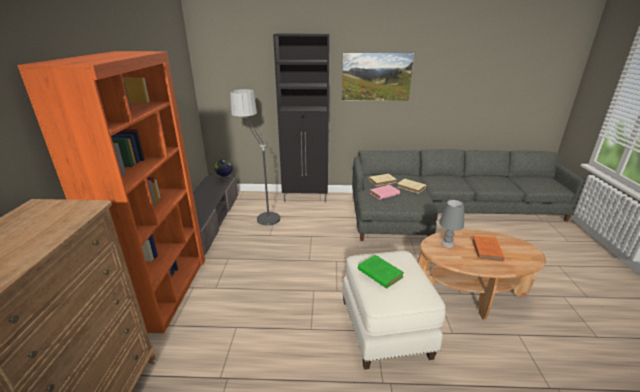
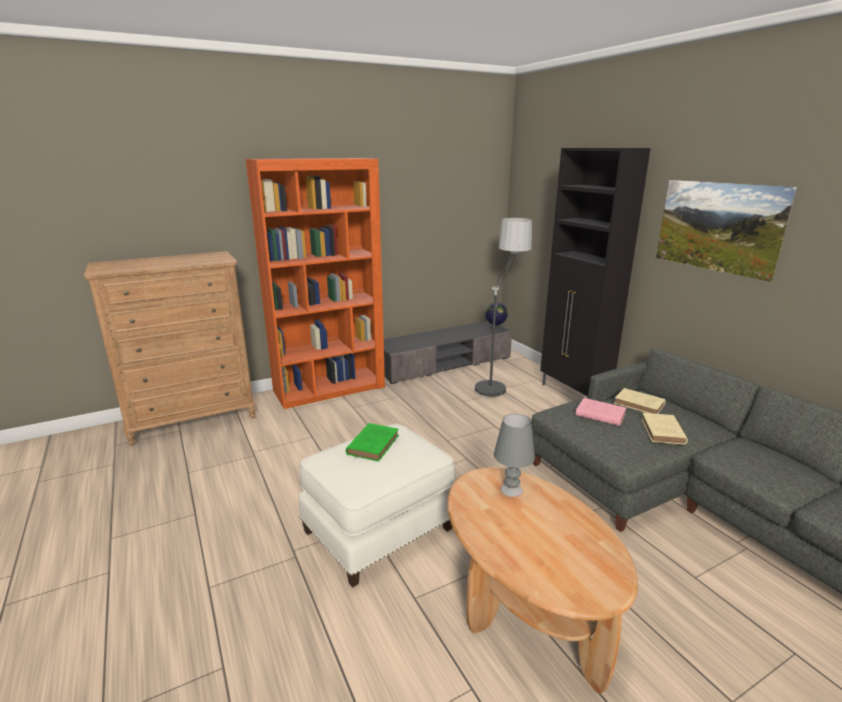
camera: 60 degrees right, 5 degrees down
orange book [472,236,505,262] -> none

